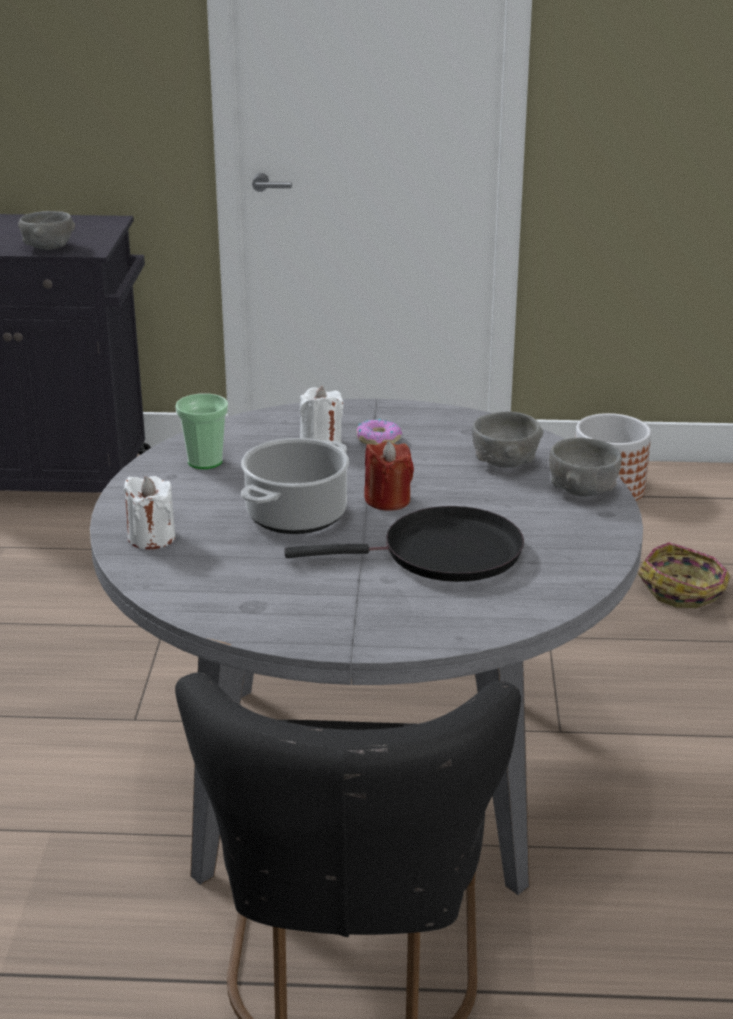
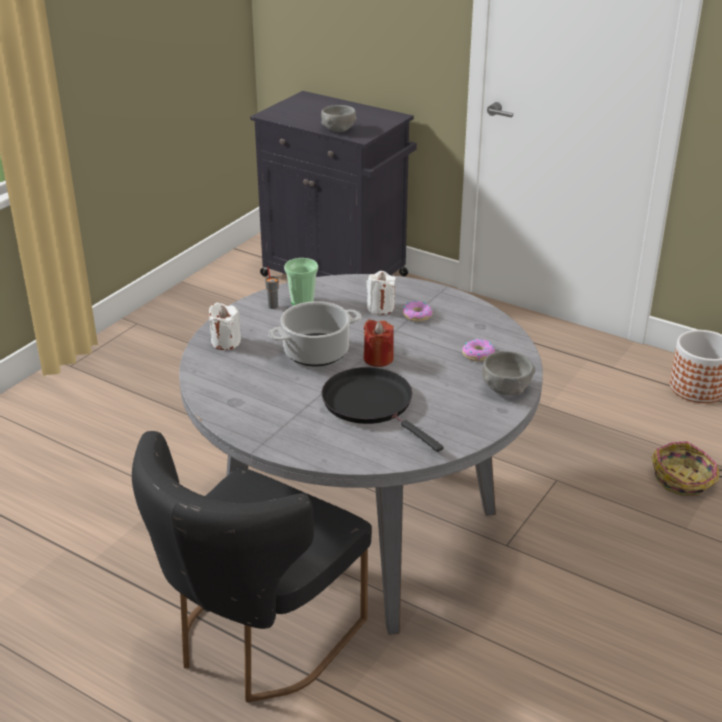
camera: 30 degrees right, 5 degrees up
black frying pan [284,506,524,582] -> black frying pan turned 150 degrees counterclockwise [322,367,443,452]
grey bowl [472,412,543,468] -> donut [462,339,495,362]
none -> grey cup [265,267,279,309]

